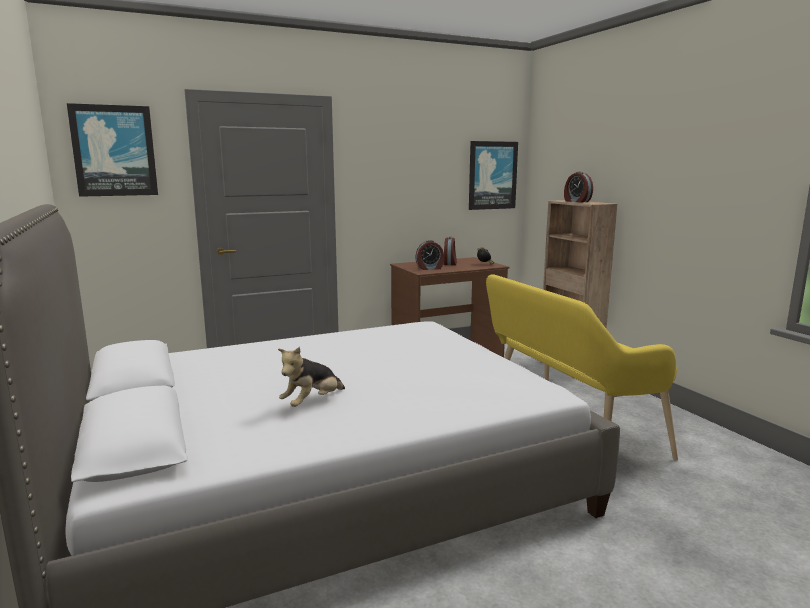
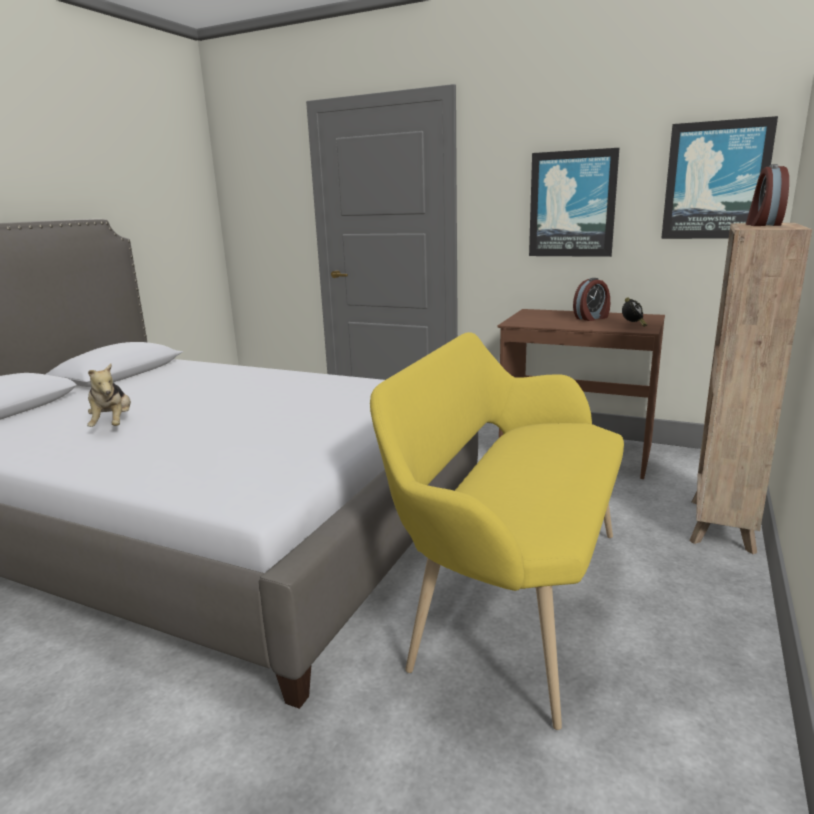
camera: 50 degrees right, 5 degrees up
picture [67,103,158,197] -> picture moved to [529,148,619,257]
plush toy [278,347,345,407] -> plush toy turned 105 degrees counterclockwise [87,363,131,427]
alarm clock [416,240,444,270] -> none

